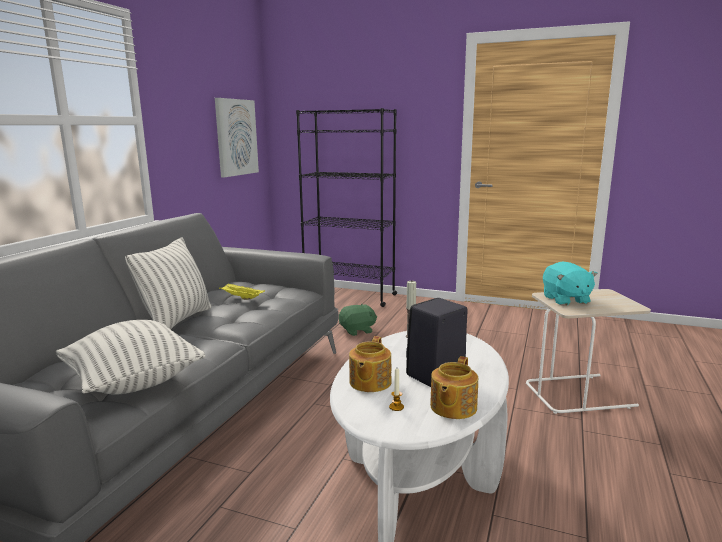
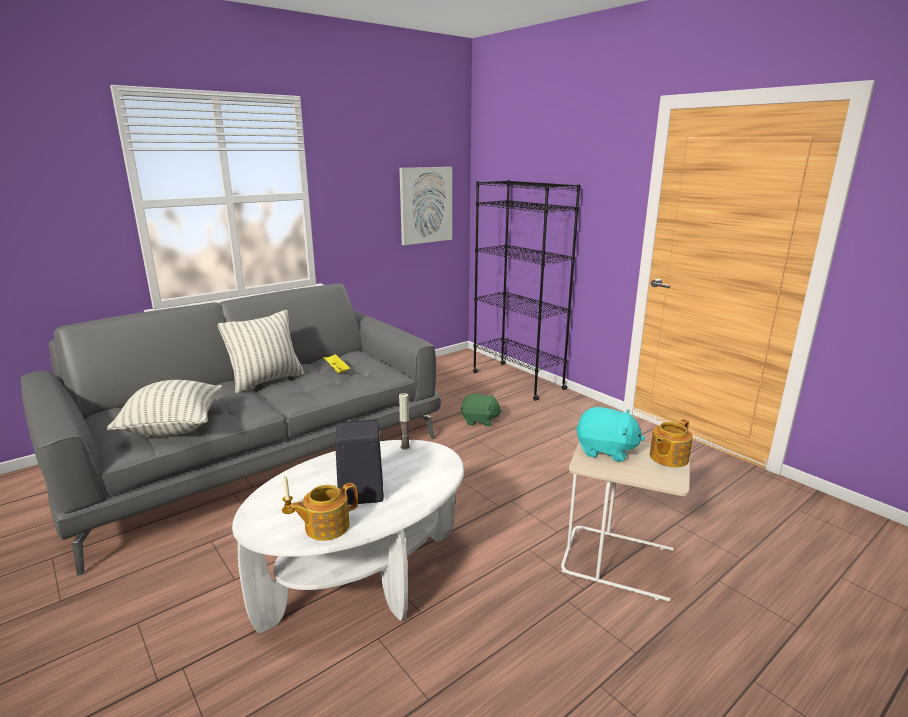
camera: 30 degrees right, 5 degrees up
teapot [349,336,392,392] -> teapot moved to [650,419,693,467]
turquoise plush toy [543,261,598,306] -> turquoise plush toy turned 90 degrees counterclockwise [576,407,645,462]

